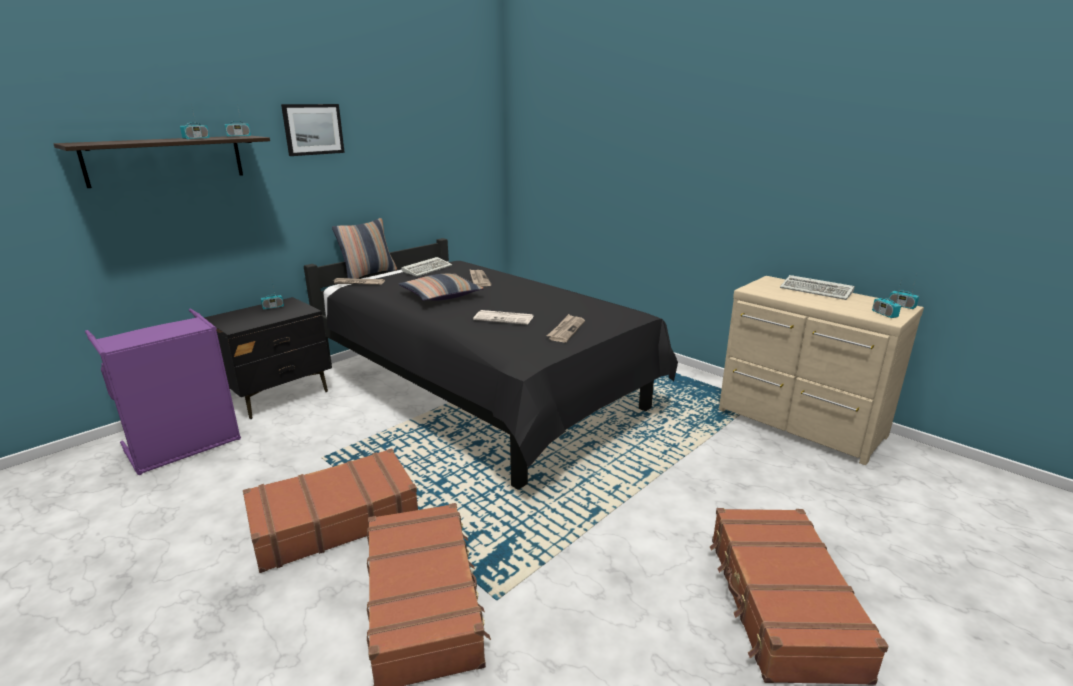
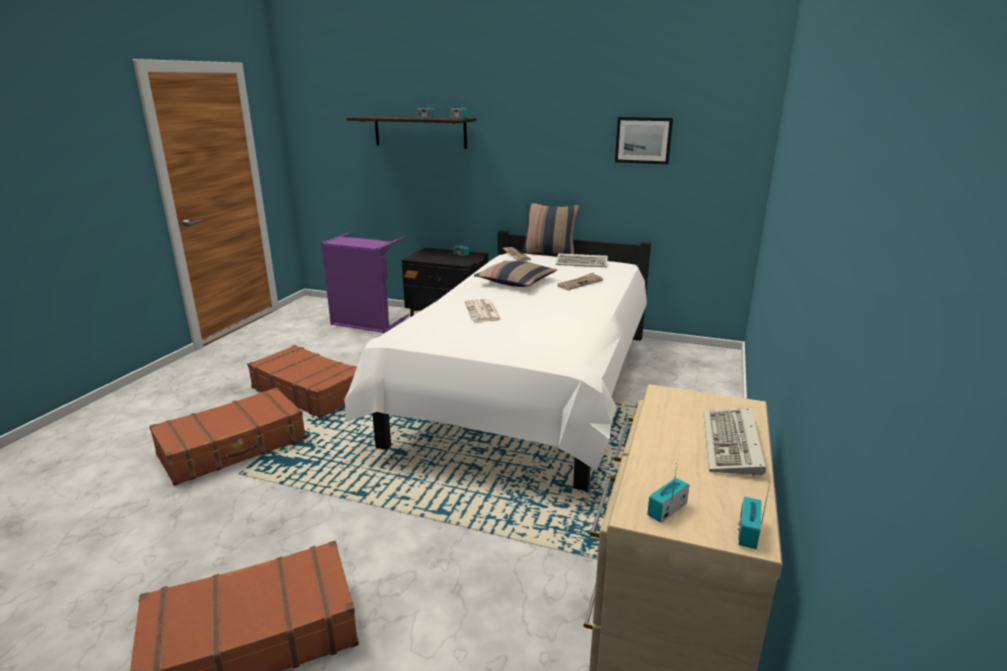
camera: 65 degrees right, 0 degrees up
picture [281,104,345,156] -> picture moved to [615,117,673,164]
black bed [304,238,678,490] -> white bed [344,230,651,491]
newspaper [547,314,585,343] -> none

